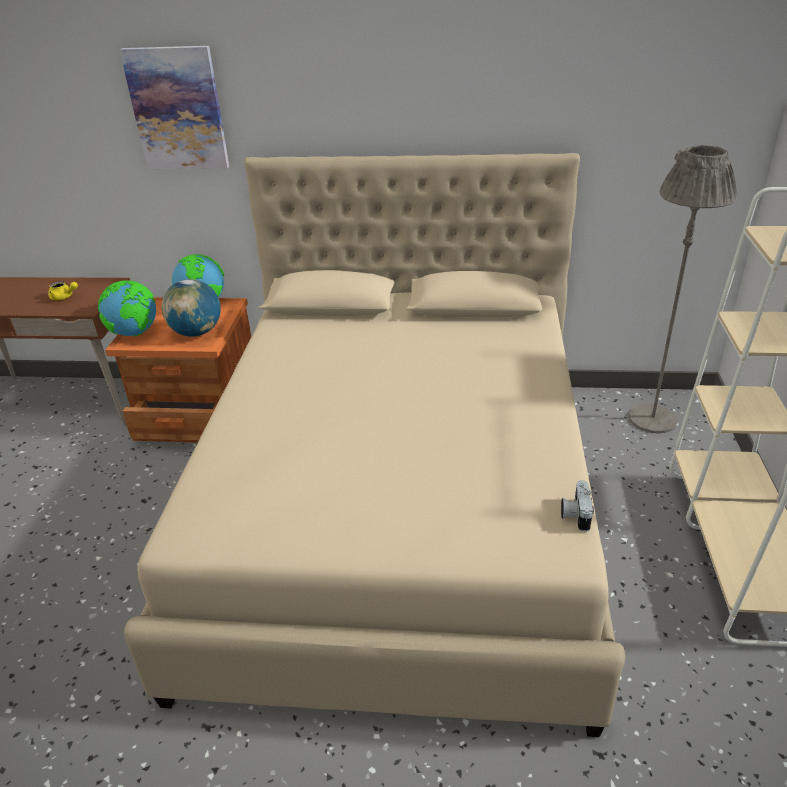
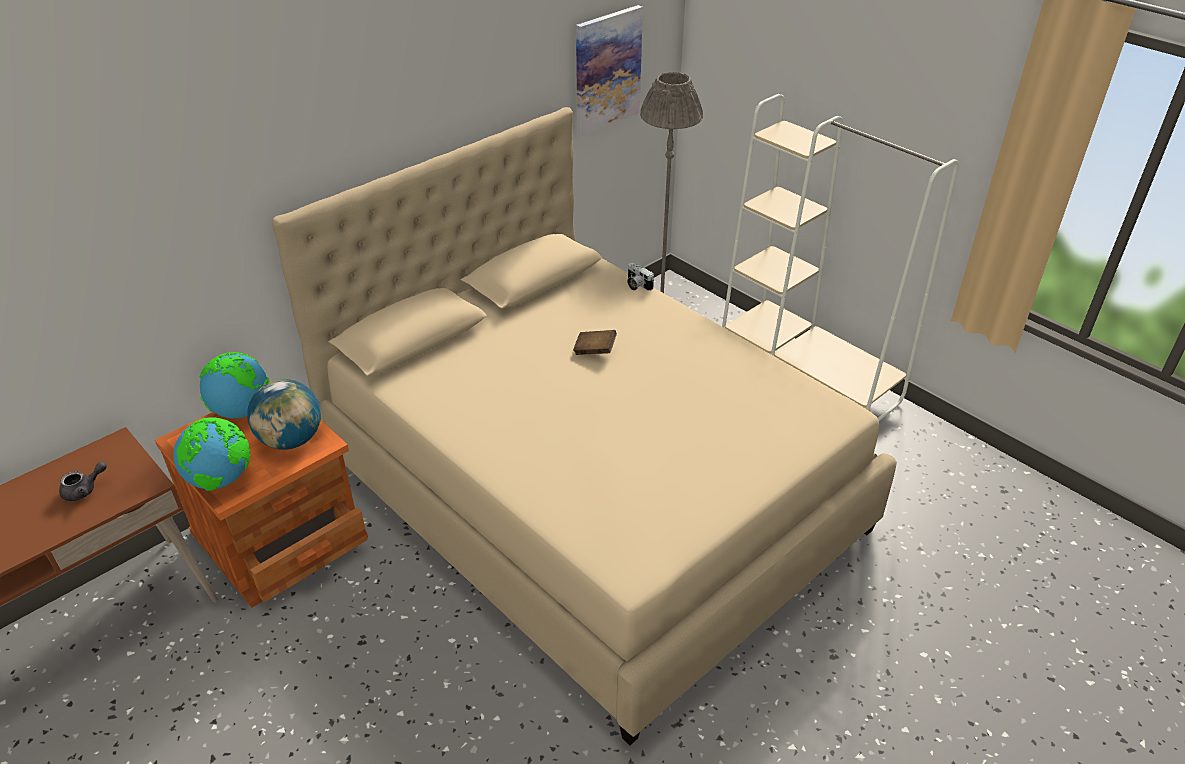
camera: 50 degrees left, 5 degrees up
yellow teapot [48,281,78,300] -> grey teapot [59,462,107,501]
picture [119,46,229,169] -> picture moved to [576,5,643,136]
camera [561,480,594,532] -> camera moved to [627,263,654,291]
none -> brown book [573,330,617,355]

